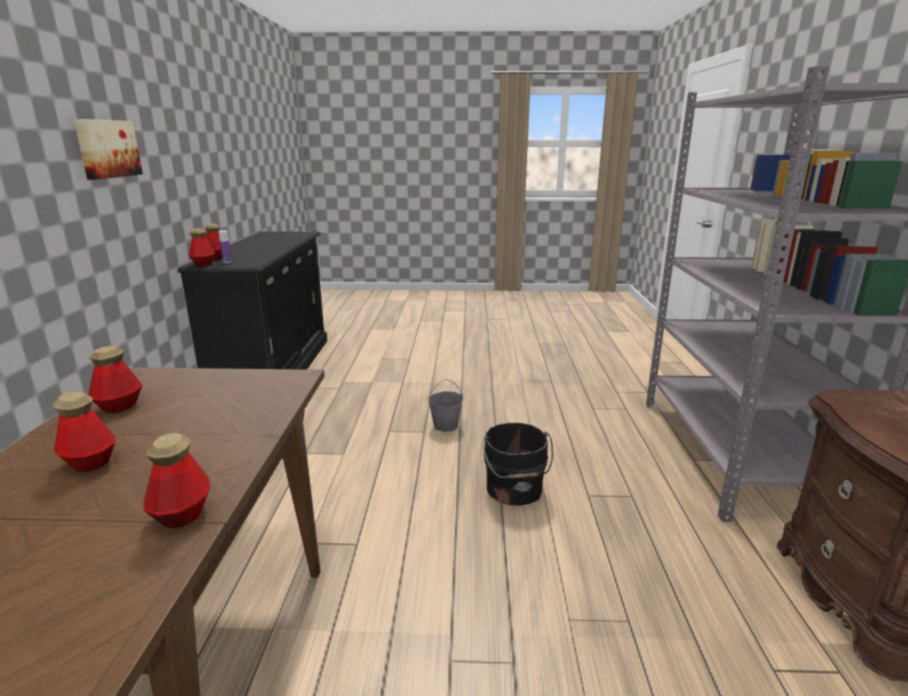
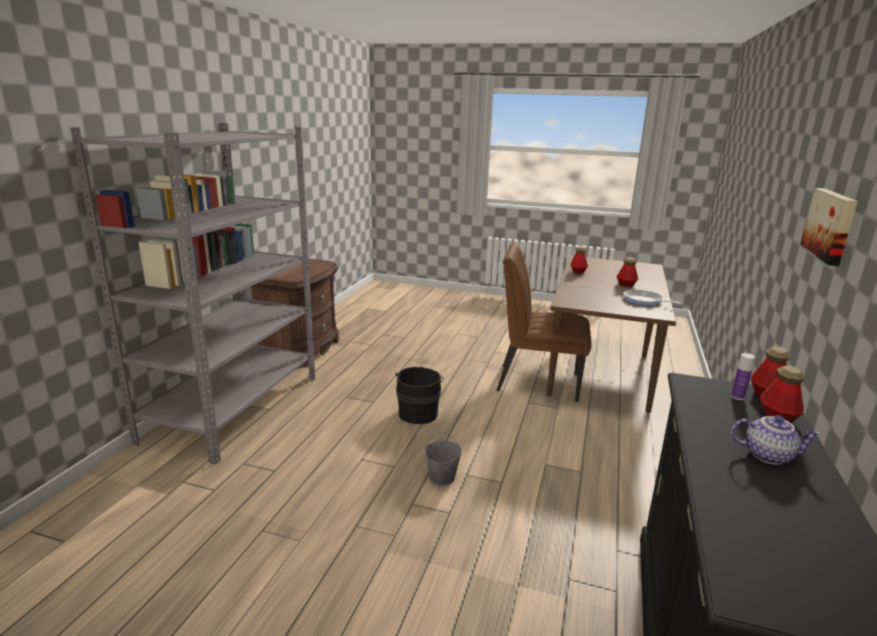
camera: 165 degrees left, 0 degrees up
bottle [88,346,142,413] -> frying pan [624,290,682,306]
none -> brown chair [496,243,592,402]
none -> teapot [731,415,821,465]

